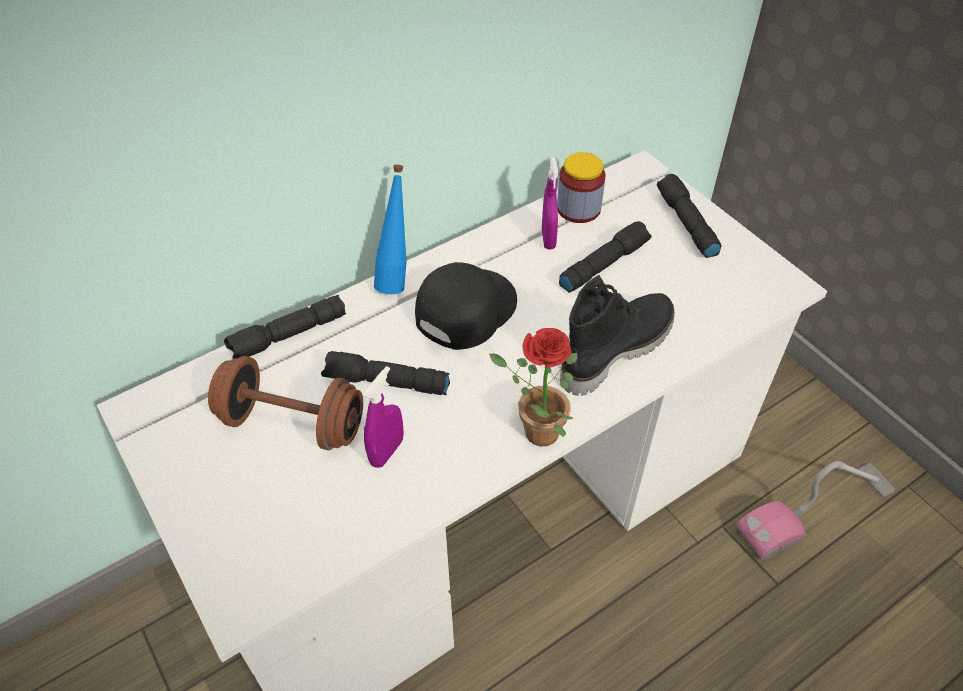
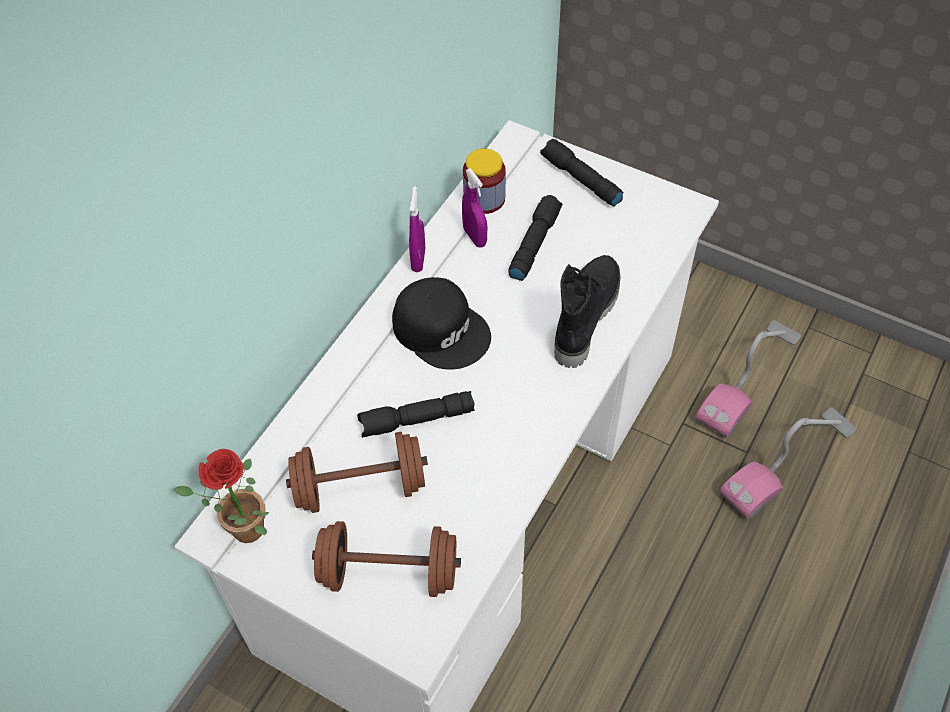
camera: 25 degrees left, 5 degrees up
black flashlight [224,295,346,359] -> none
purple spray bottle [363,366,404,468] -> purple spray bottle moved to [409,186,425,272]
blue bottle [374,165,407,294] -> none
black cap [415,262,517,350] -> black cap turned 120 degrees clockwise [392,277,491,369]
potted plant [489,328,577,446] -> potted plant moved to [173,449,269,543]
none -> brown dumbbell [312,521,461,597]
none -> vacuum cleaner [720,407,856,519]

